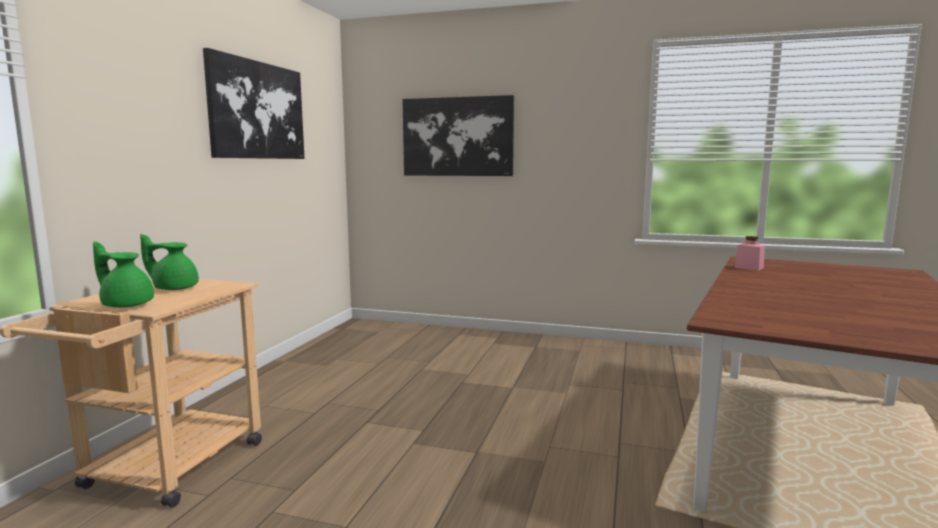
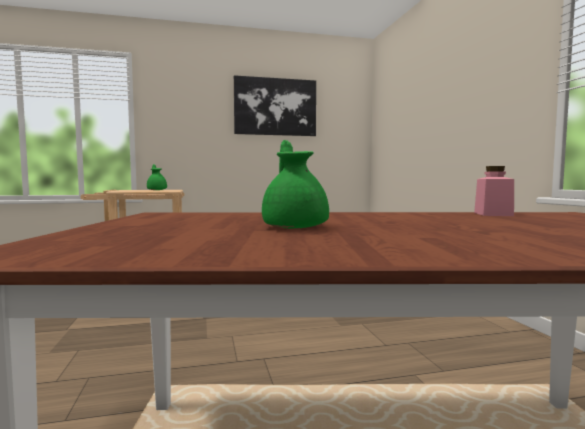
camera: 60 degrees right, 5 degrees down
green teapot [93,241,154,308] -> green teapot moved to [262,140,329,229]
picture [403,95,514,176] -> none

